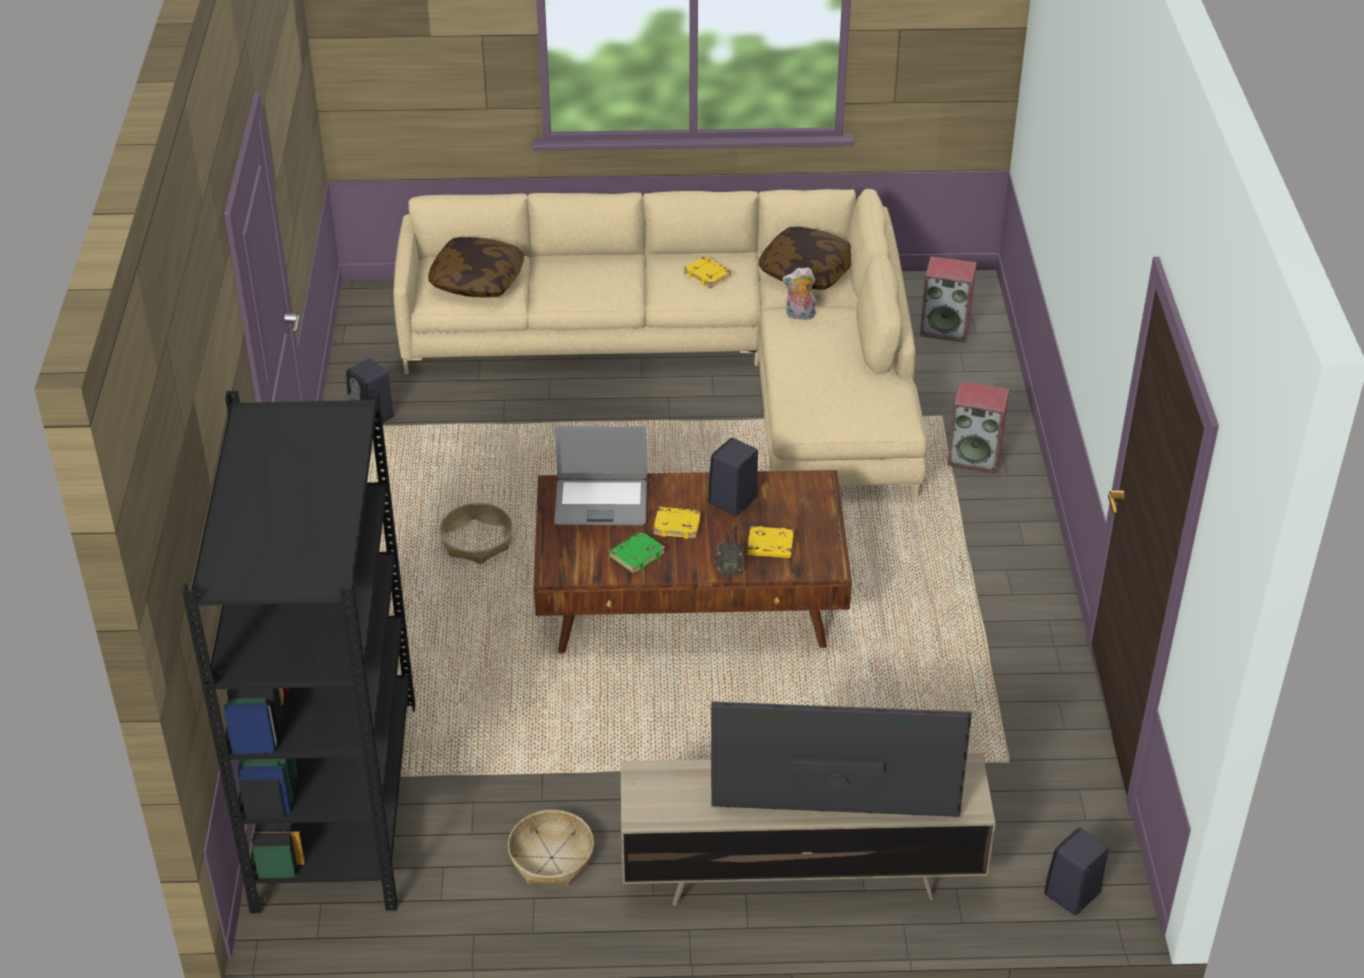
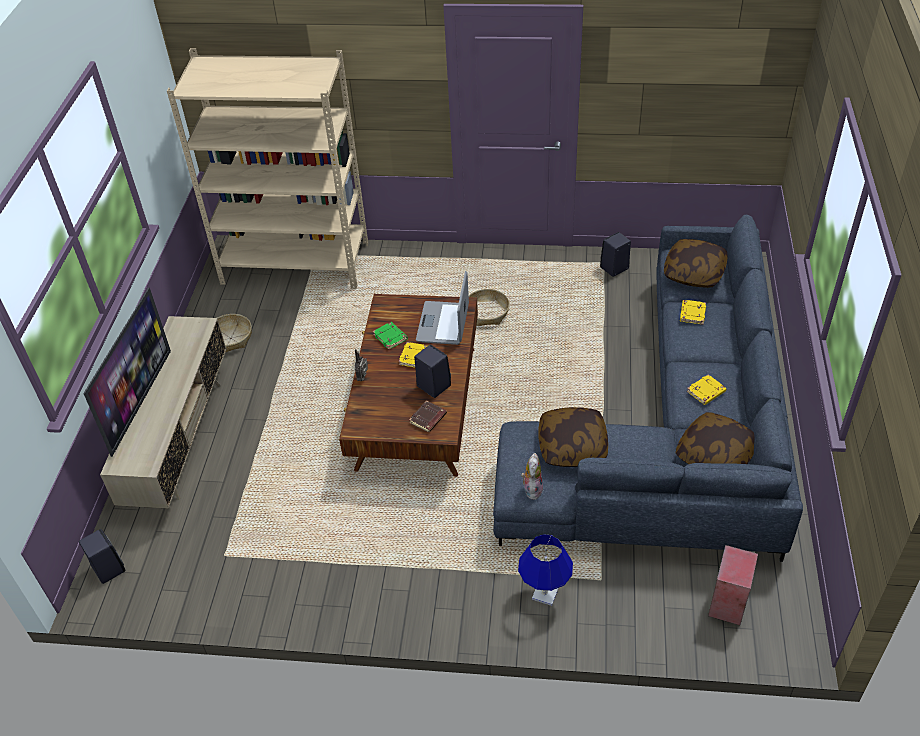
camera: 100 degrees right, 5 degrees up
black bookcase [182,388,415,914] -> beige bookcase [167,48,368,289]
beige sofa [393,189,927,498] -> blue sofa [493,214,803,562]
yellow book [747,526,794,558] -> yellow book moved to [680,300,706,325]
plush toy [782,267,816,320] -> plush toy moved to [521,453,543,500]
speaker [947,381,1009,474] -> blue table lamp [518,534,573,606]
none -> brown book [409,401,447,432]
none -> pillow [538,407,608,467]

